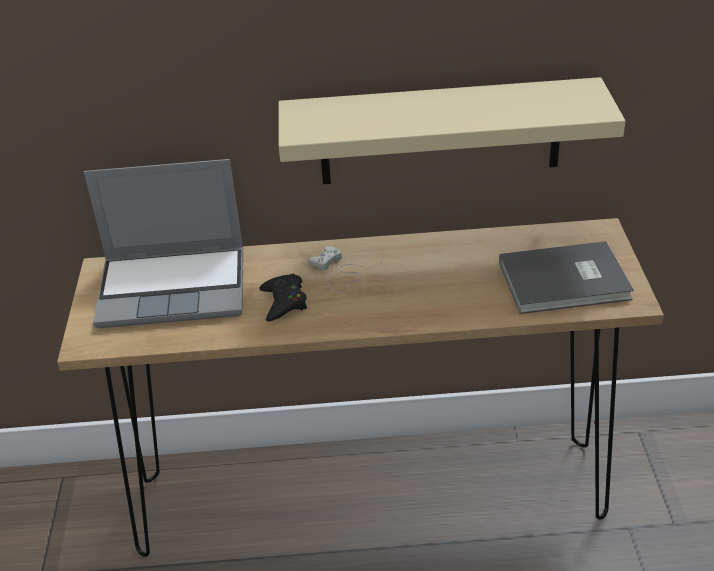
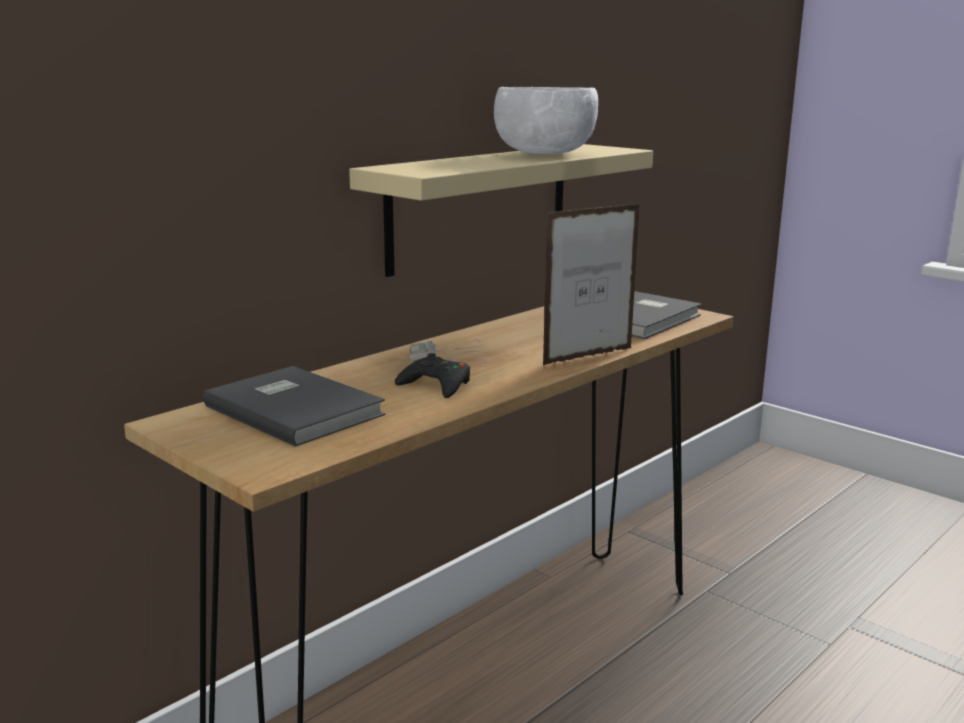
camera: 45 degrees left, 20 degrees down
laptop [84,159,243,328] -> grey book [203,366,385,447]
none -> white bowl [494,87,598,154]
none -> picture frame [543,203,640,365]

